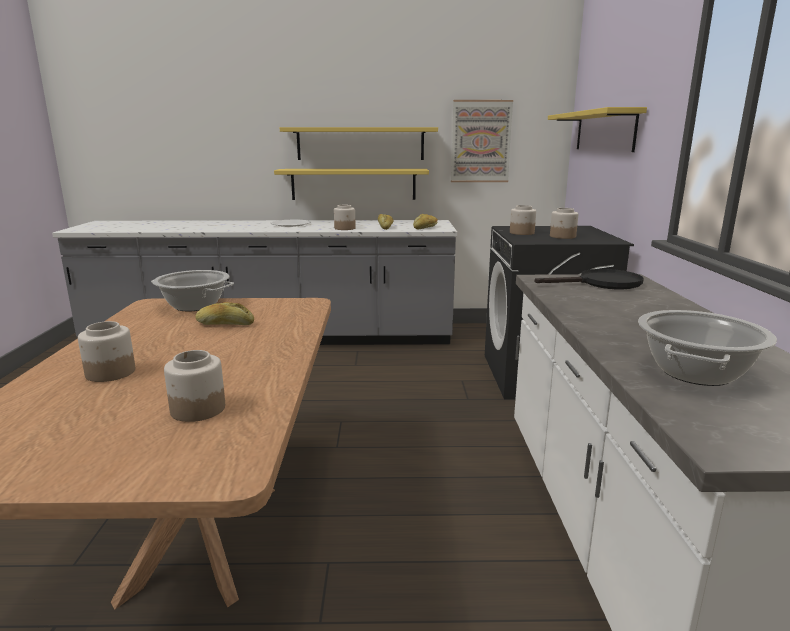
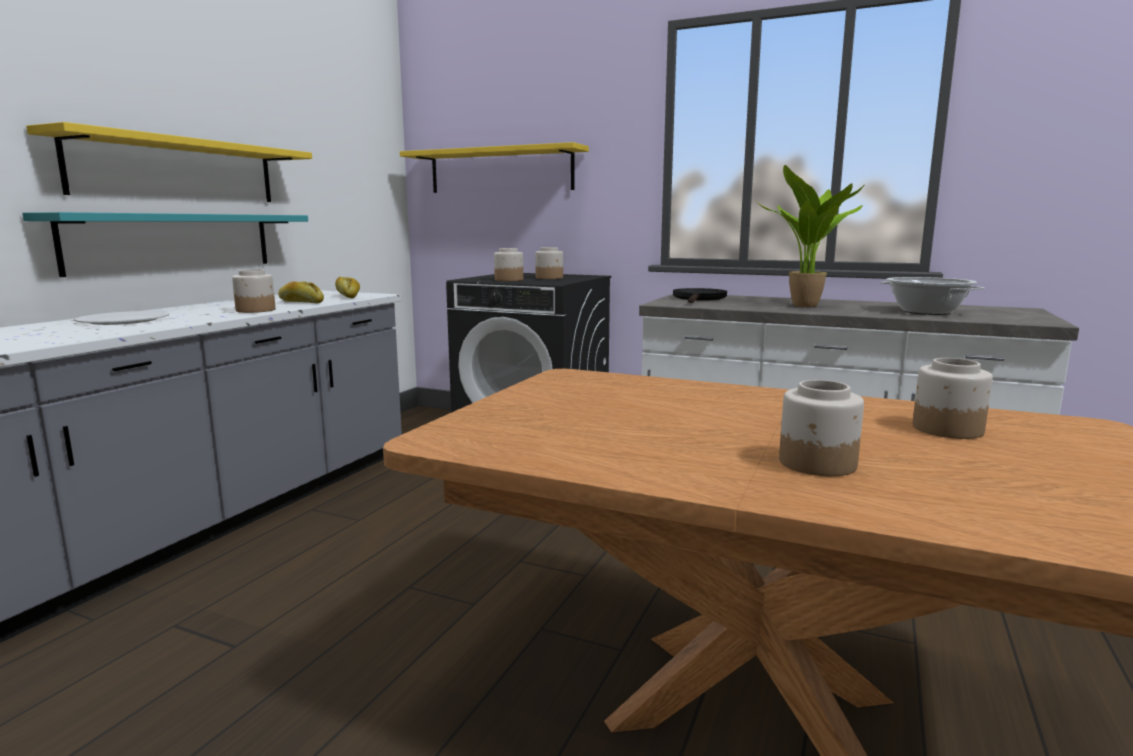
camera: 65 degrees left, 5 degrees down
cooking pot [151,270,234,311] -> none
bread [195,302,254,325] -> none
yellow shelf [274,169,429,200] -> turquoise shelf [22,212,308,277]
picture [451,100,513,182] -> none
none -> potted plant [756,165,865,307]

